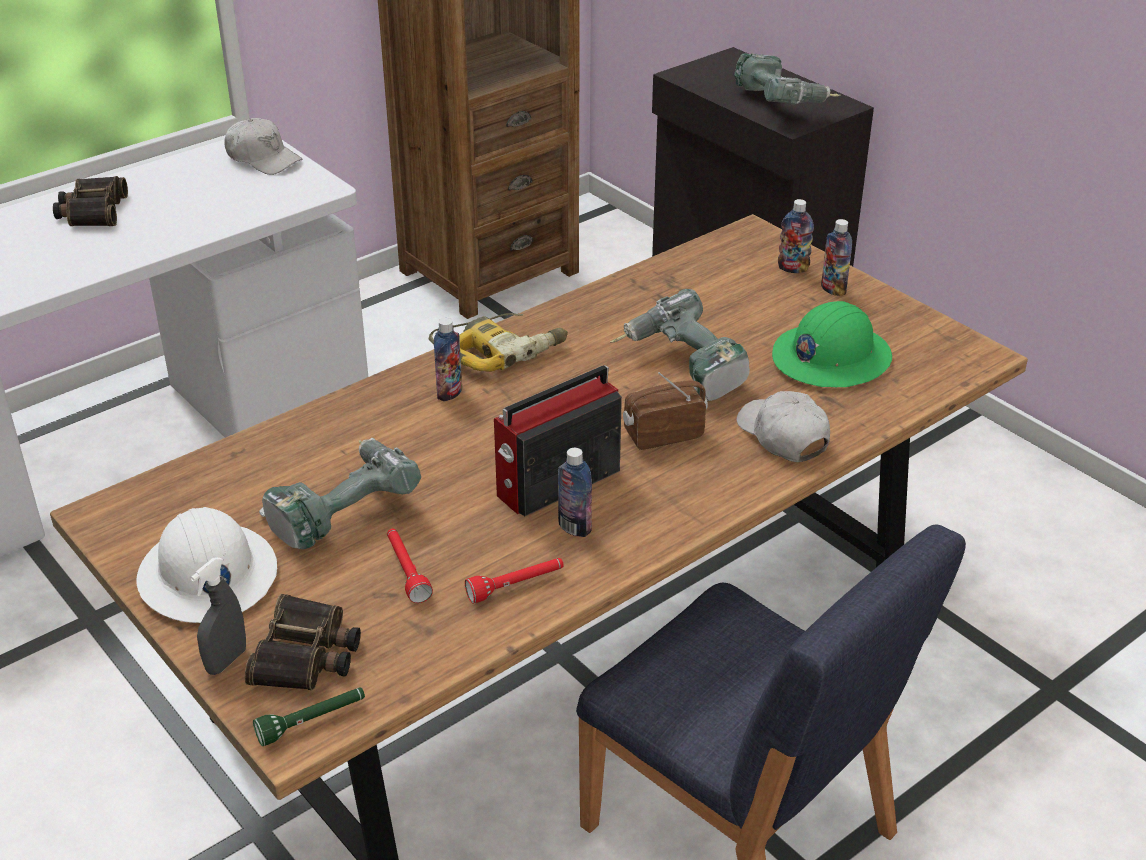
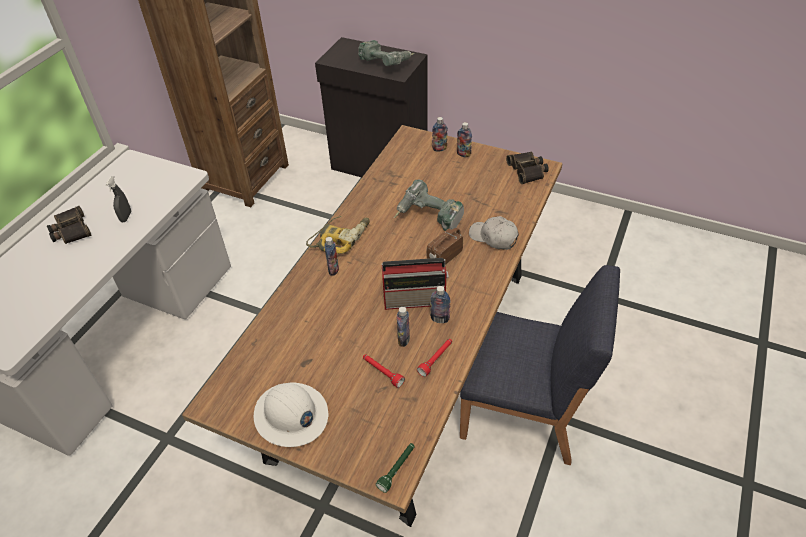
camera: 25 degrees left, 10 degrees up
grey spray bottle [190,557,246,675] -> grey spray bottle moved to [106,176,131,222]
white cap [224,118,302,175] -> none
binoculars [245,594,361,690] -> binoculars moved to [506,152,549,184]
power drill [259,438,421,549] -> none
radio [494,365,622,516] -> radio turned 120 degrees counterclockwise [382,258,449,310]
green hard hat [772,301,892,387] -> none
none -> bottle [397,307,410,347]

